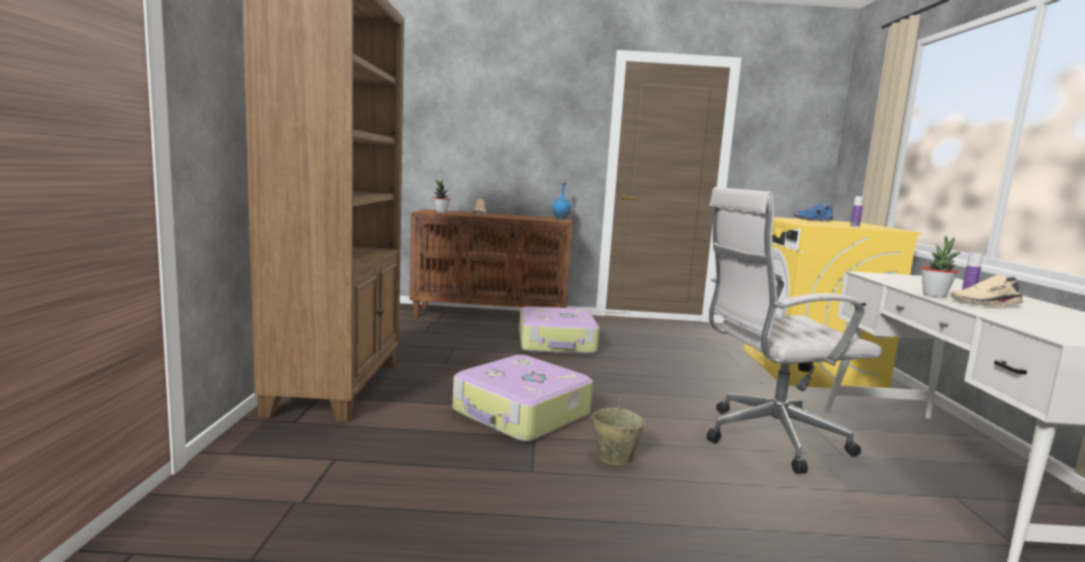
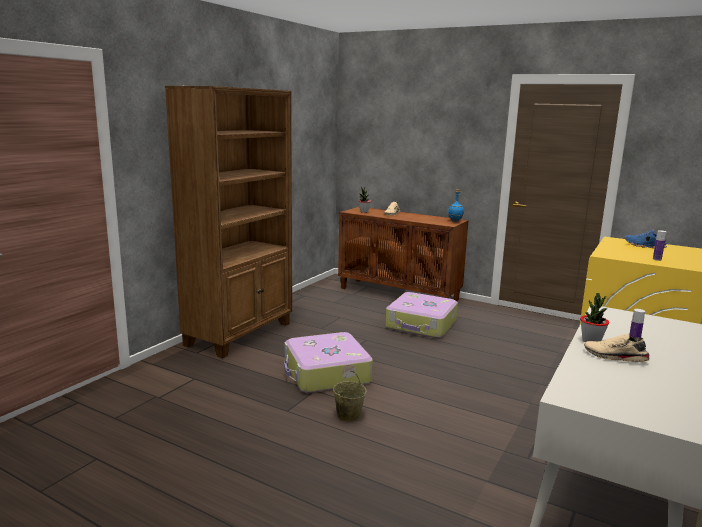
camera: 30 degrees right, 5 degrees up
white office chair [706,187,882,474] -> none

